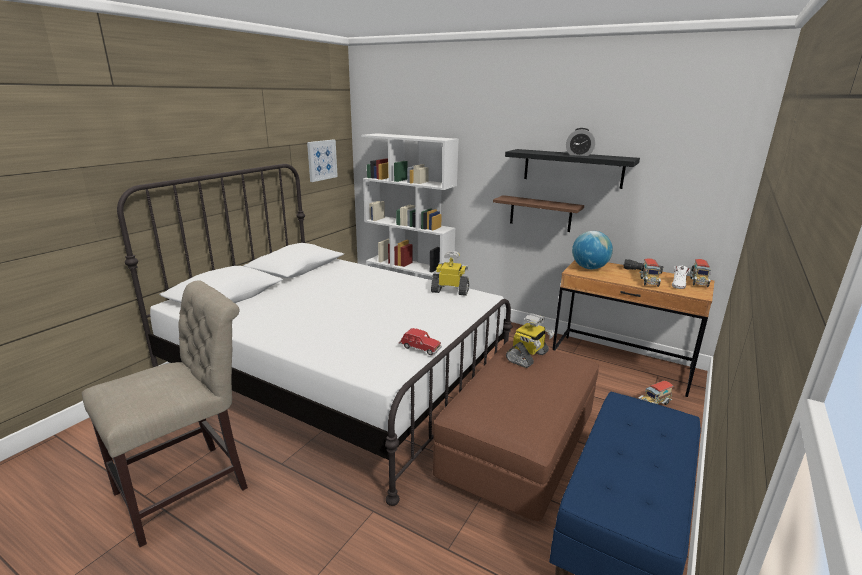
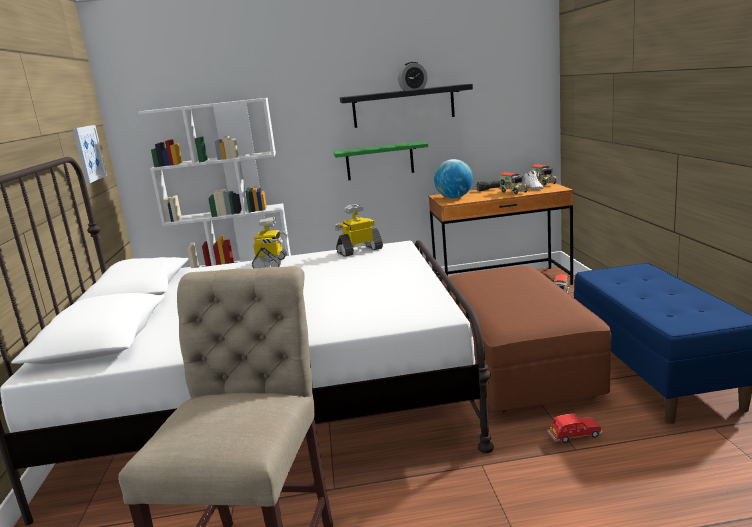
camera: 35 degrees left, 5 degrees down
red toy car [399,328,442,355] -> red toy car moved to [547,413,603,443]
brown shelf [493,195,584,232] -> green shelf [334,141,428,180]
toy robot [506,313,554,368] -> toy robot moved to [252,217,288,269]

